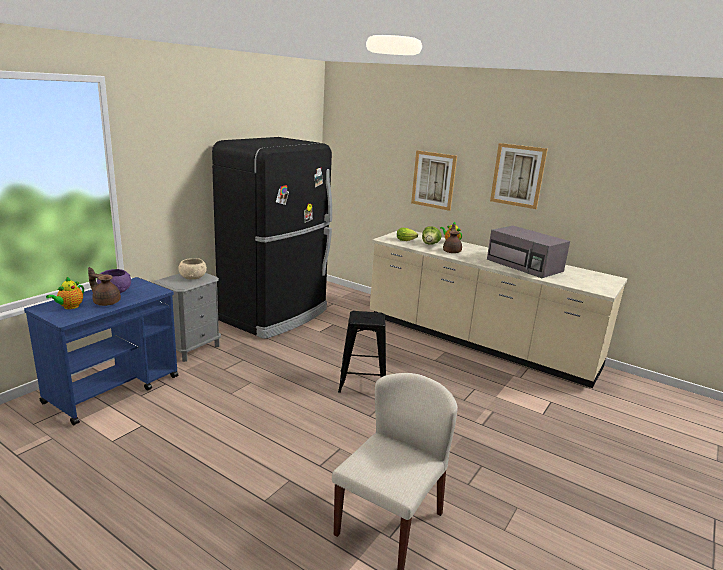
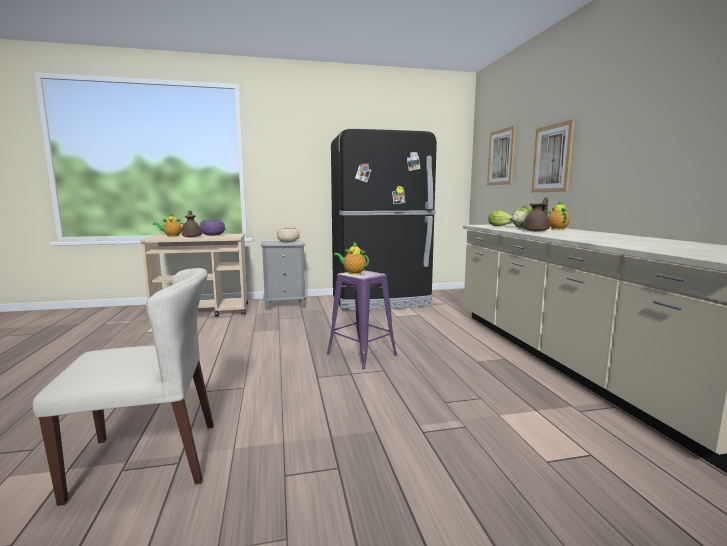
camera: 45 degrees right, 10 degrees down
blue cart [24,277,178,425] -> beige cart [140,234,248,319]
black stool [338,311,386,393] -> purple stool [327,270,397,369]
grey microwave [487,226,570,278] -> none
picture [490,143,548,209] -> picture moved to [487,126,516,185]
none -> teapot [334,242,369,275]

